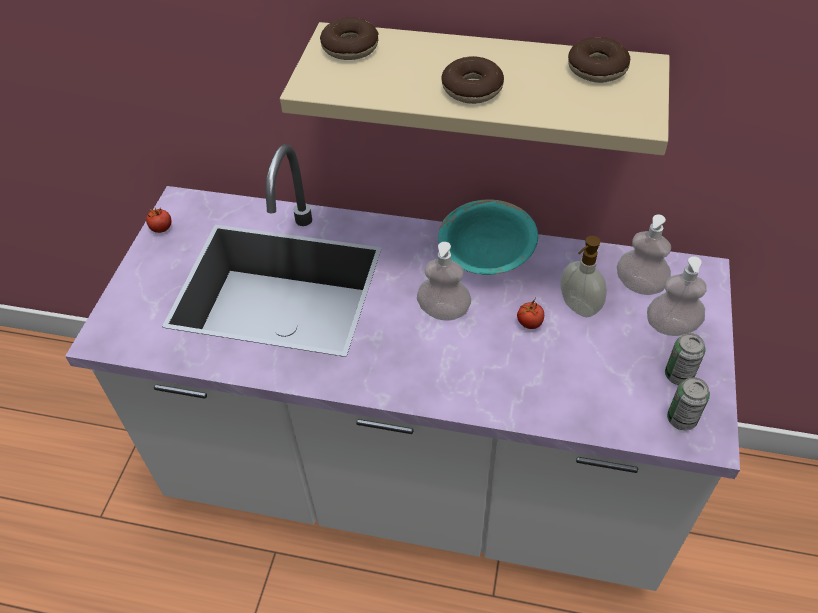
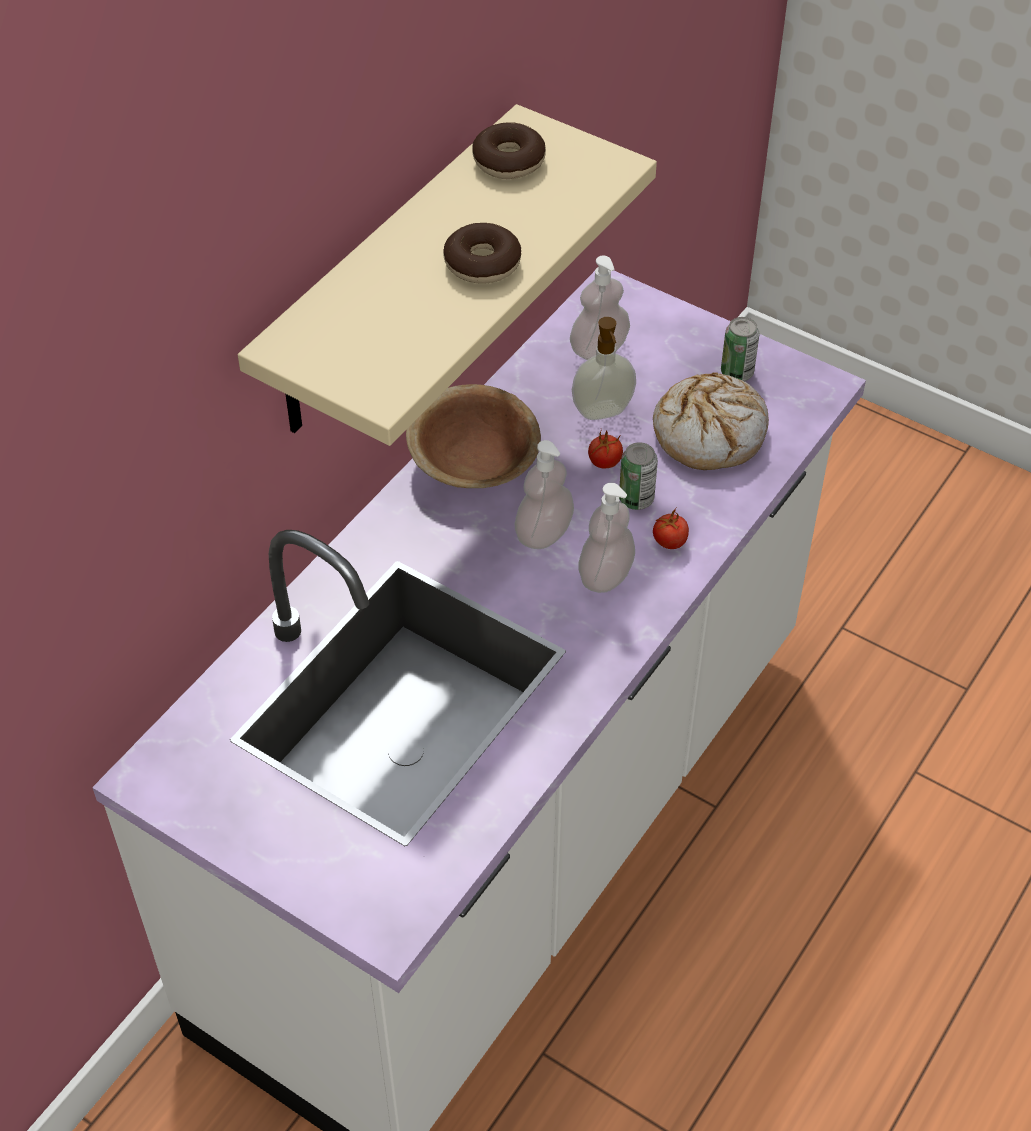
camera: 70 degrees left, 0 degrees up
tomato [146,208,171,233] -> tomato moved to [653,508,689,549]
donut [320,17,379,60] -> none
turquoise bowl [438,199,538,275] -> brown bowl [406,384,541,488]
soap dispenser [647,256,707,336] -> soap dispenser moved to [578,483,635,593]
can [667,377,710,431] -> can moved to [619,442,658,510]
none -> bread [653,372,769,470]

